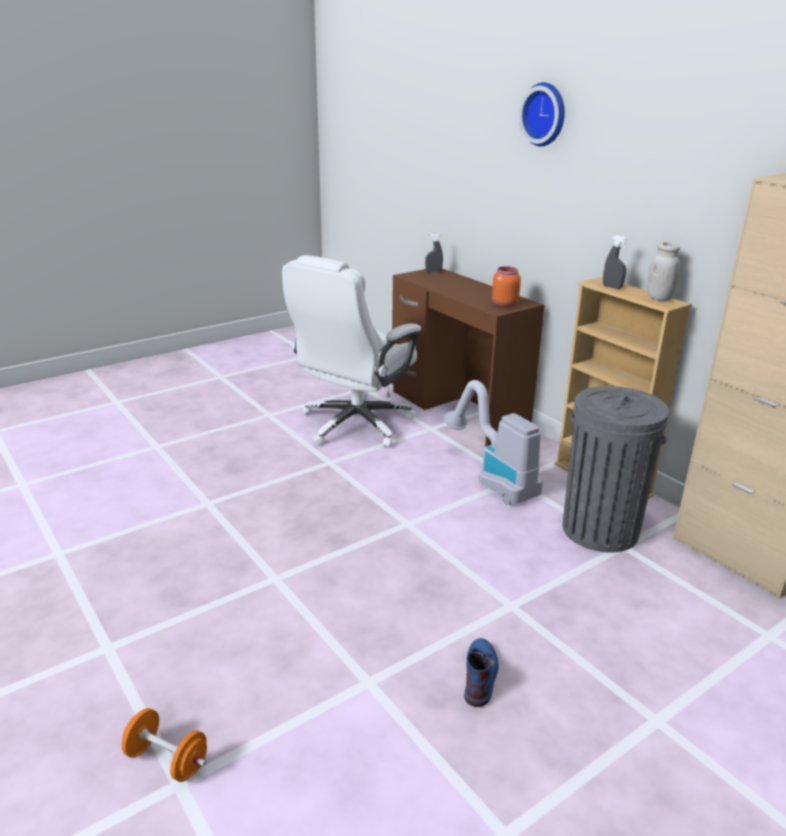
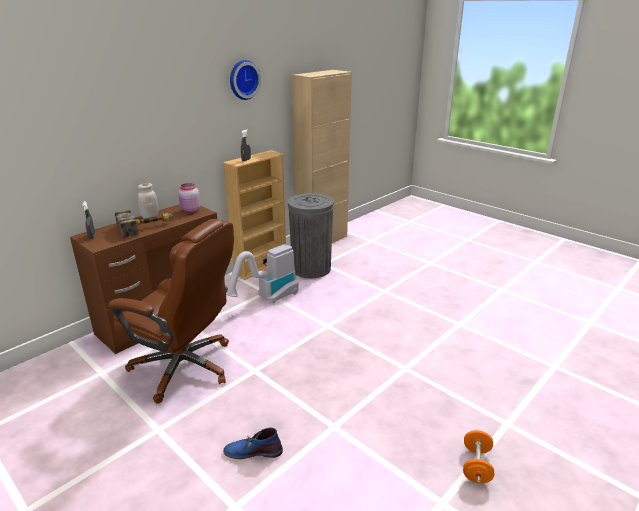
camera: 100 degrees left, 0 degrees up
orange dumbbell [122,708,207,782] -> orange dumbbell moved to [463,430,494,483]
white office chair [282,255,421,447] -> brown office chair [108,219,234,404]
blue boot [464,638,498,707] -> blue boot moved to [223,428,283,459]
orange jar [492,266,521,308] -> pink jar [178,183,200,213]
wall clock [519,82,565,146] -> wall clock moved to [230,60,261,100]
white jar [647,242,680,301] -> white jar moved to [138,183,158,218]
none -> hammer [115,210,173,239]

